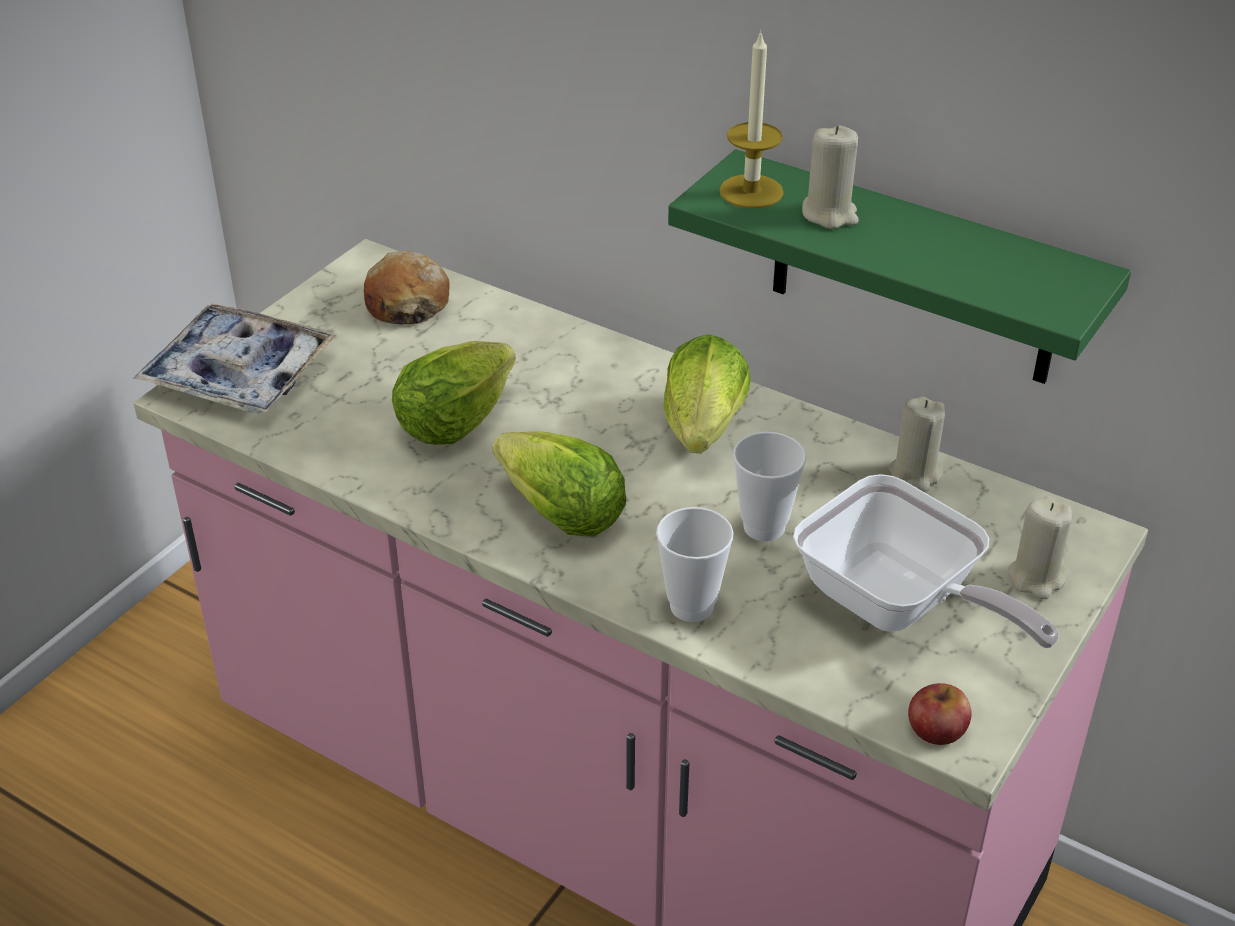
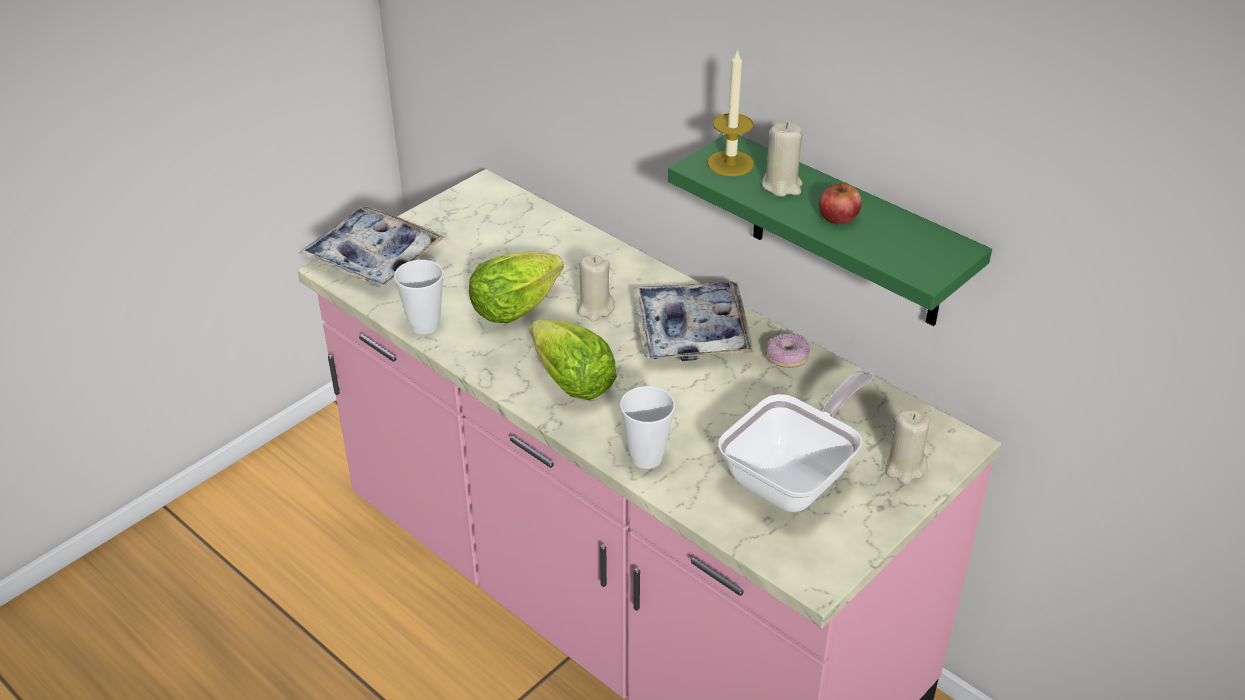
camera: 10 degrees right, 0 degrees up
bread [364,251,450,324] -> none
lettuce [664,334,751,454] -> tray [634,281,754,361]
cup [733,432,806,541] -> cup moved to [394,260,444,335]
frying pan [793,474,1059,648] -> frying pan turned 105 degrees counterclockwise [718,370,873,512]
beige candle [889,397,945,492] -> beige candle moved to [577,255,615,322]
apple [908,683,972,745] -> apple moved to [819,182,862,224]
none -> donut [766,333,810,368]

